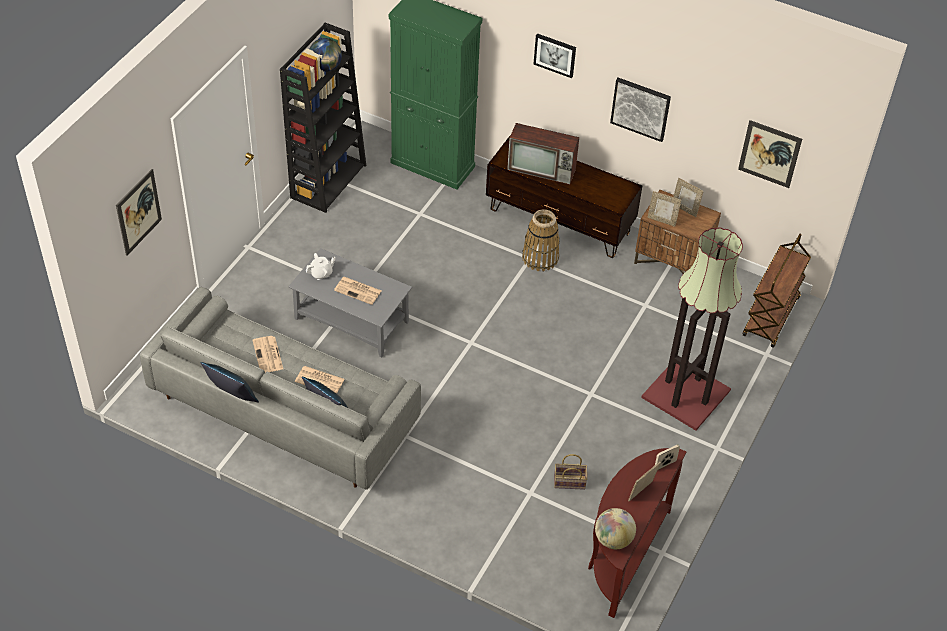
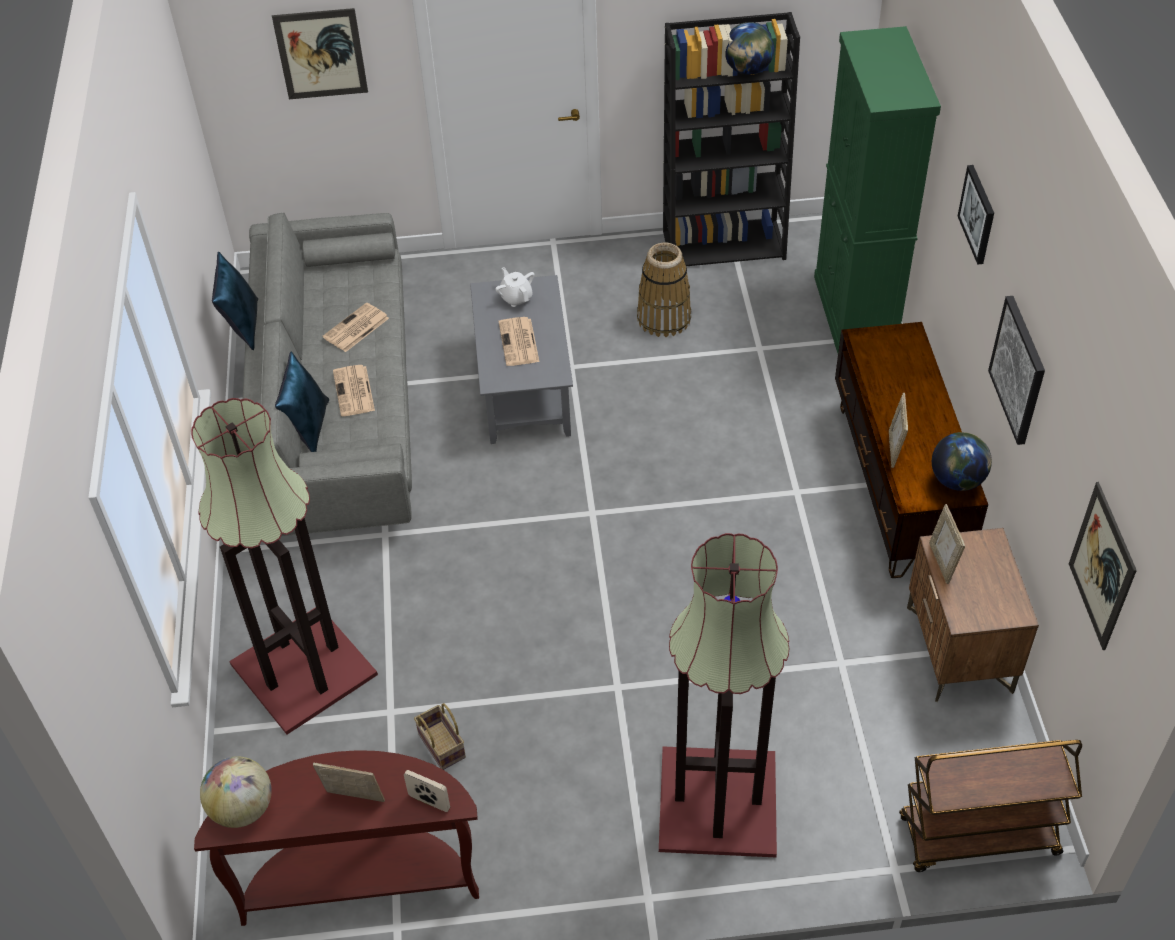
camera: 60 degrees right, 0 degrees up
white teapot [306,253,336,280] -> white teapot turned 150 degrees counterclockwise [496,267,535,307]
television [507,123,579,184] -> none
basket [522,209,560,271] -> basket moved to [637,243,691,337]
picture frame [673,178,704,217] -> picture frame moved to [889,393,908,468]
none -> floor lamp [191,398,378,735]
none -> globe [932,432,992,491]

